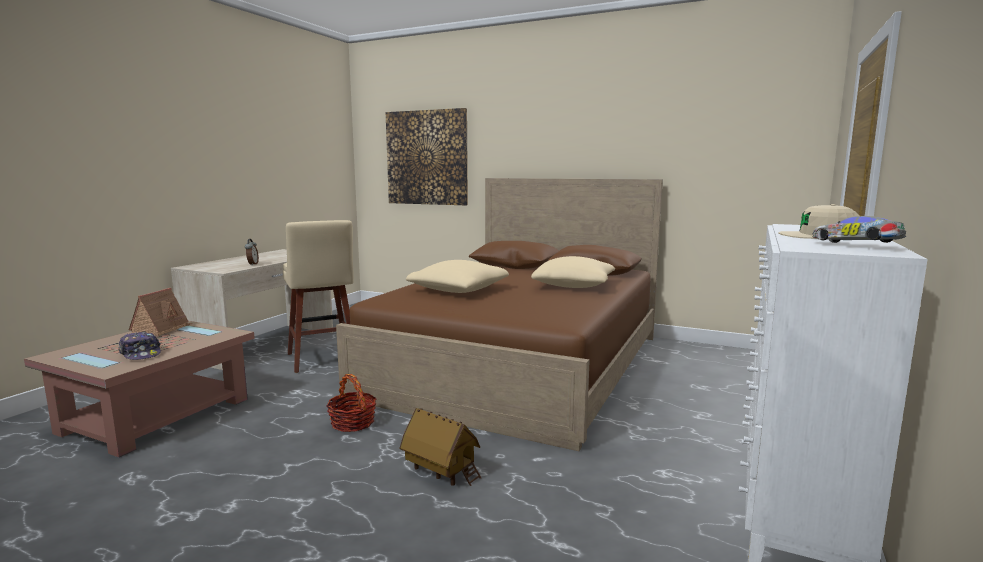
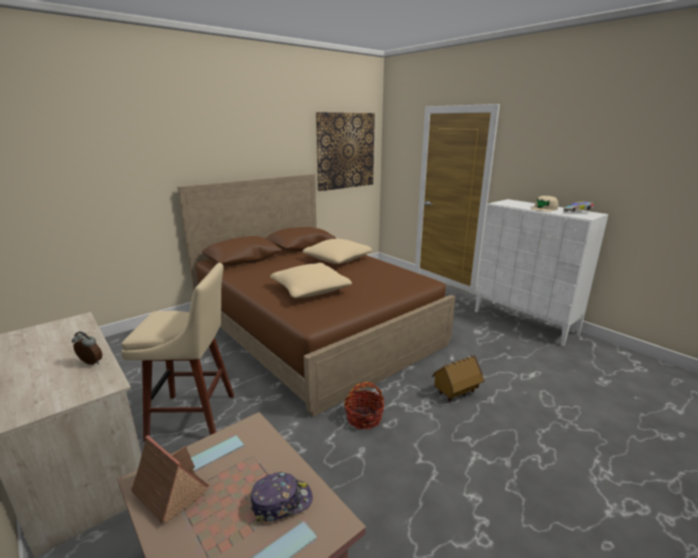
camera: 65 degrees left, 10 degrees up
picture [386,108,468,205] -> picture moved to [316,112,375,191]

